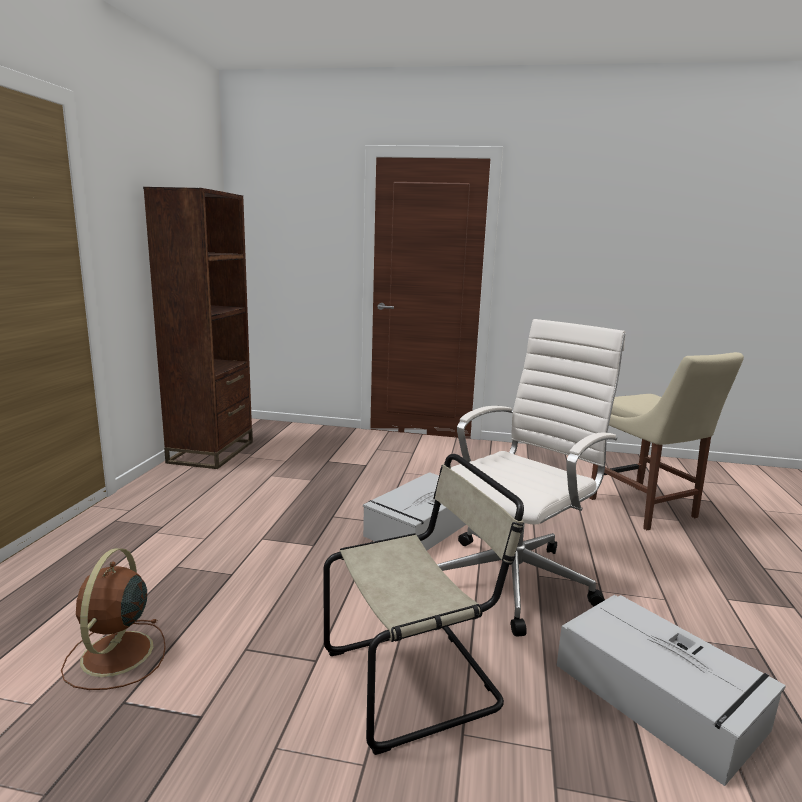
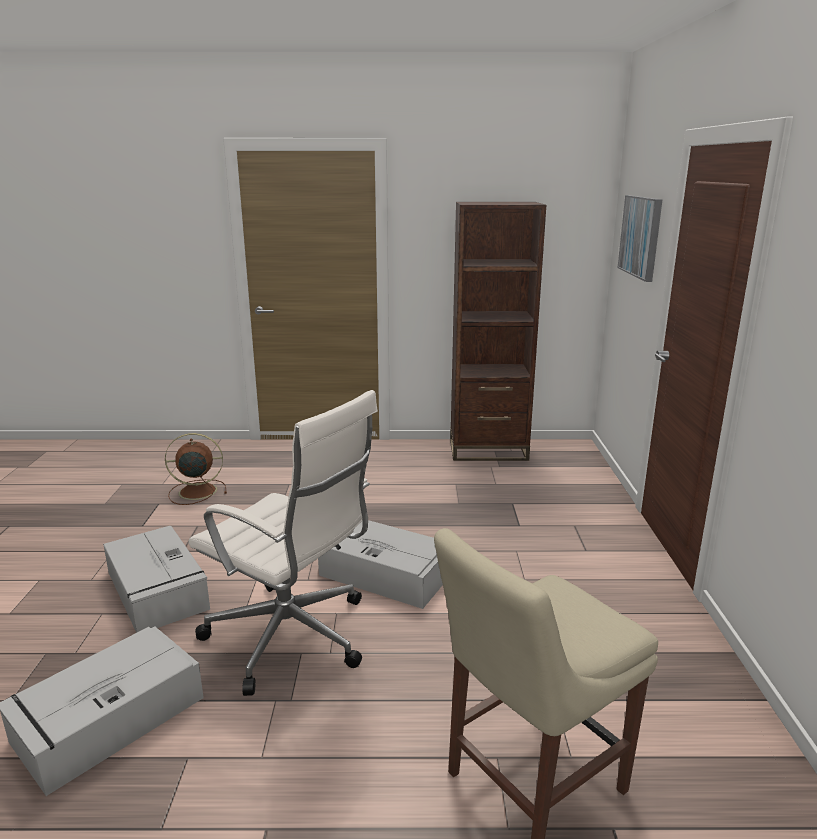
camera: 80 degrees right, 5 degrees up
beige chair [324,454,524,755] -> grey storage box [103,526,210,633]
none -> picture [618,195,663,282]

